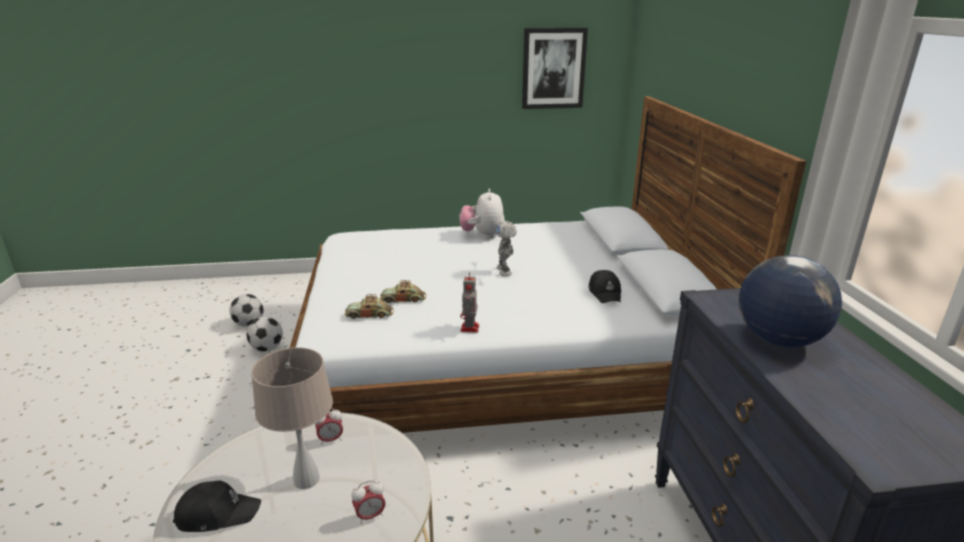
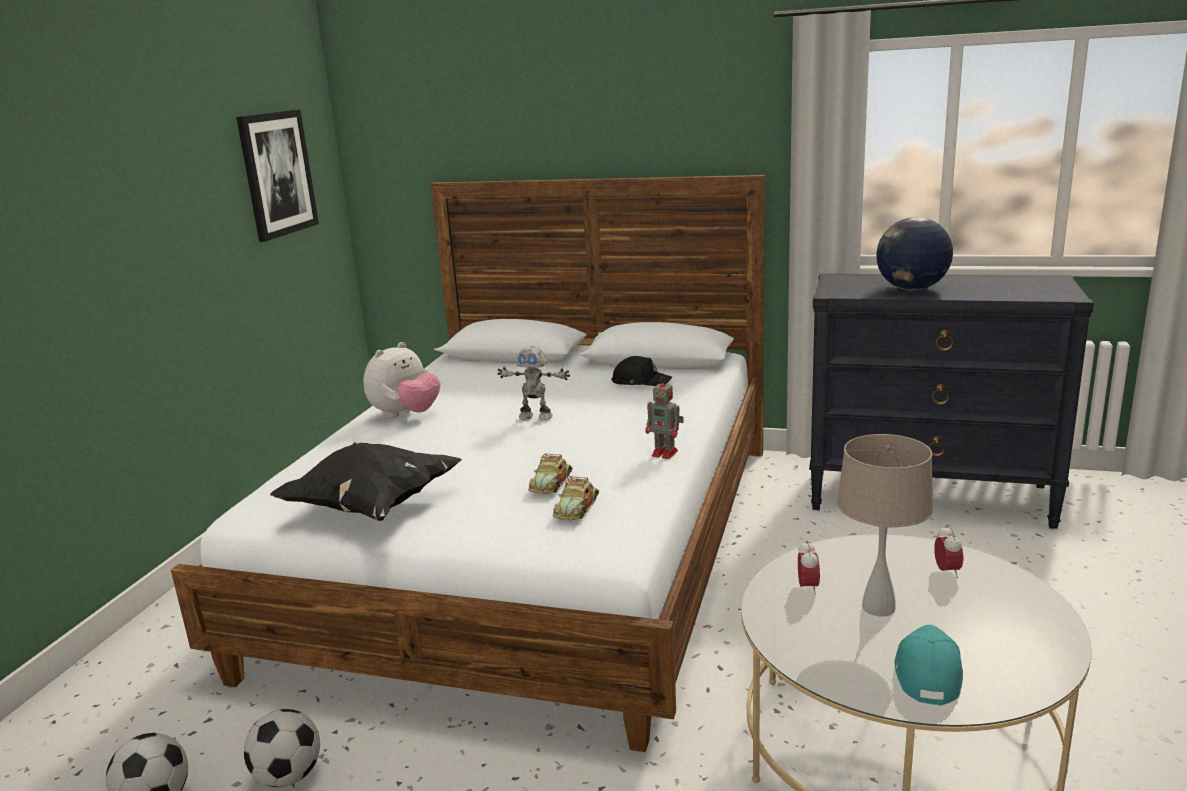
camera: 65 degrees left, 5 degrees down
black cap [173,480,261,532] -> turquoise cap [895,625,963,706]
plush toy [460,189,505,239] -> plush toy turned 75 degrees counterclockwise [363,342,440,418]
none -> black pillow [270,442,462,521]

